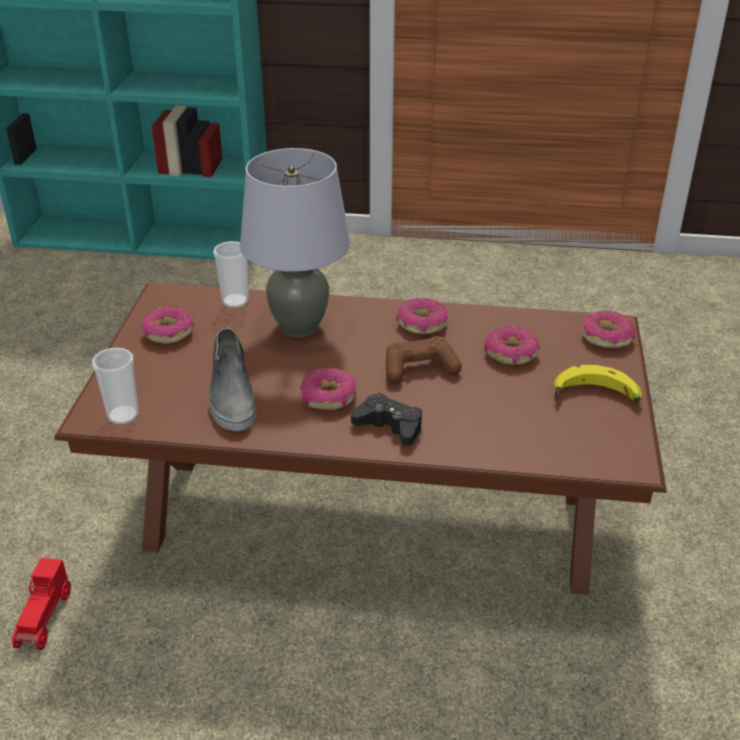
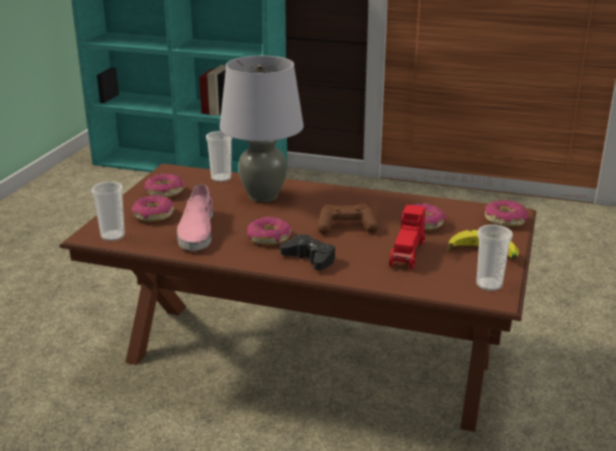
camera: 10 degrees right, 10 degrees down
red toy car [12,558,71,650] -> red toy car moved to [389,204,425,269]
grey shoe [208,328,255,431] -> pink shoe [177,184,213,251]
donut [396,298,448,334] -> donut moved to [131,195,174,222]
none -> cup [476,225,513,291]

